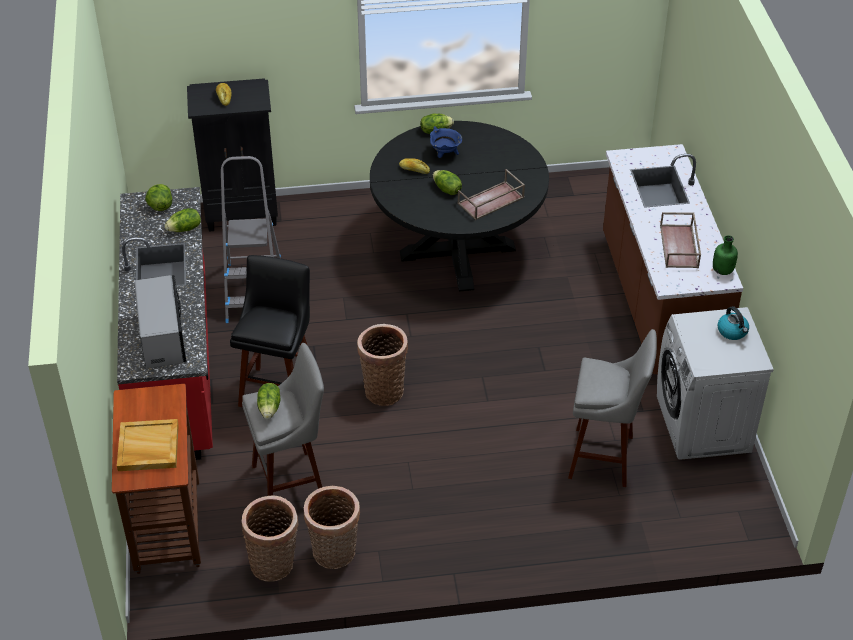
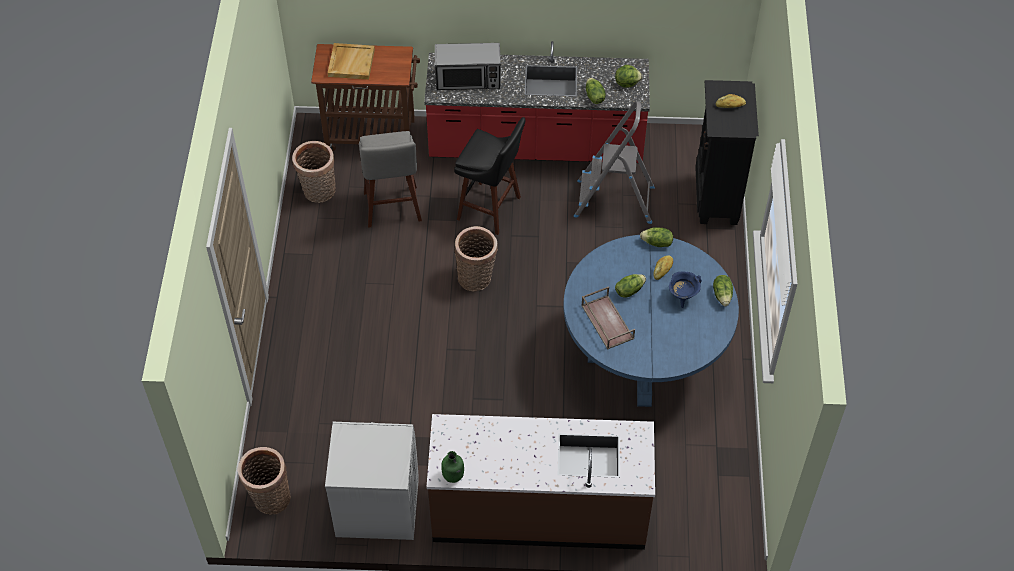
camera: 100 degrees right, 10 degrees up
lettuce [257,383,280,419] -> lettuce moved to [640,227,673,247]
basket [304,486,360,569] -> basket moved to [237,447,291,515]
black dining table [370,121,549,292] -> blue dining table [563,235,739,407]
grey stool [568,329,657,487] -> none
brown tray [660,212,701,268] -> none
kettle [718,306,749,340] -> none

